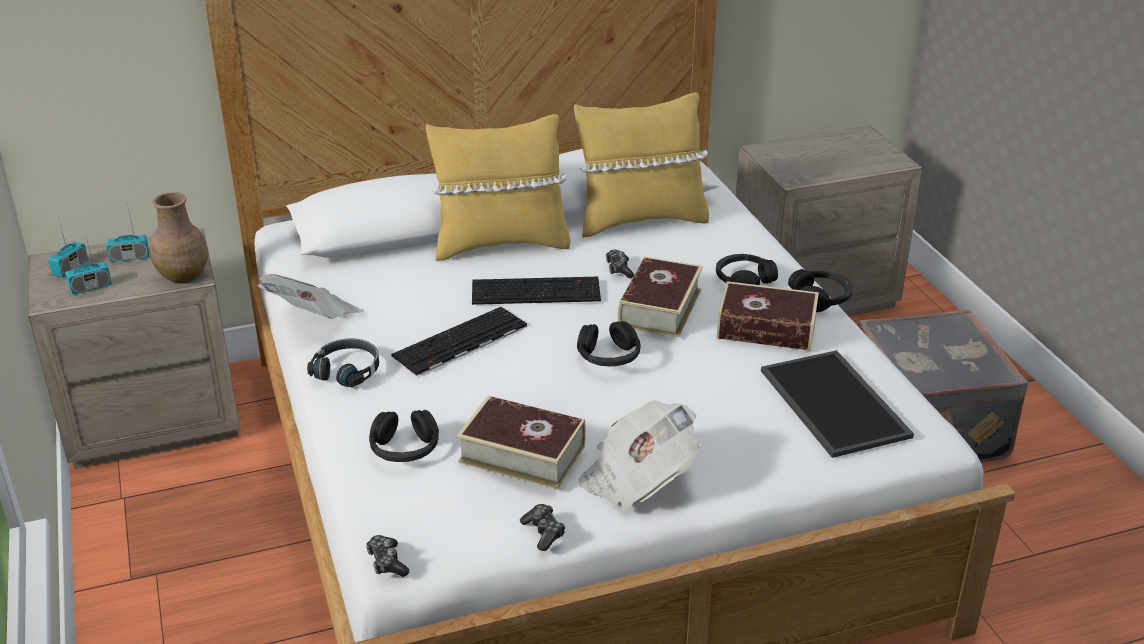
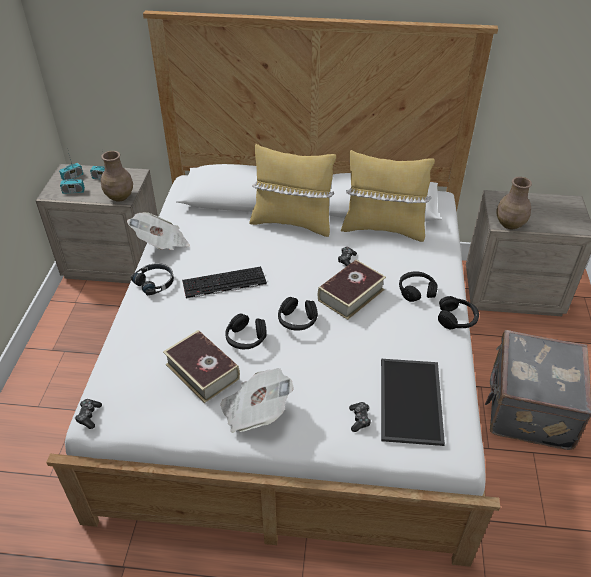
camera: 25 degrees right, 10 degrees up
black headphones [369,410,439,462] -> black headphones moved to [225,314,267,349]
keyboard [472,277,601,305] -> none
game controller [520,504,565,551] -> game controller moved to [349,402,371,432]
book [717,281,819,351] -> none
none -> brown vase [497,177,532,229]

